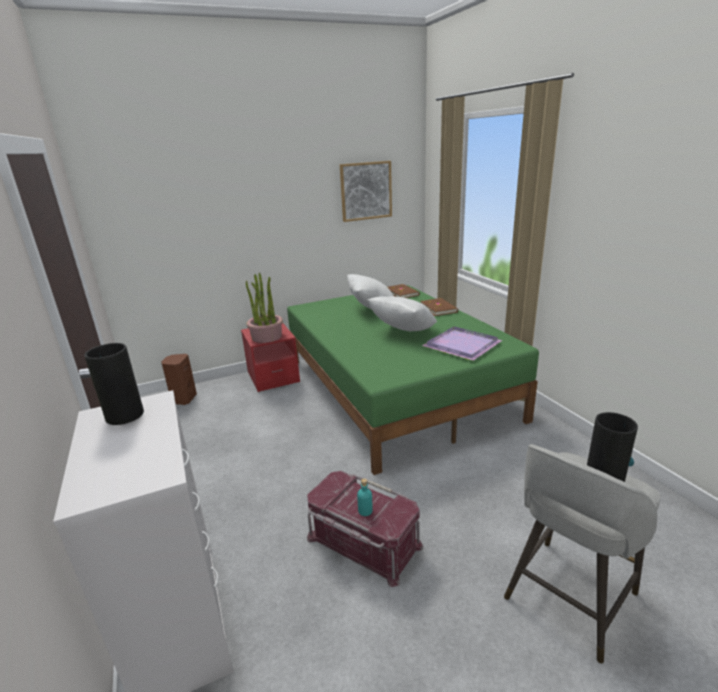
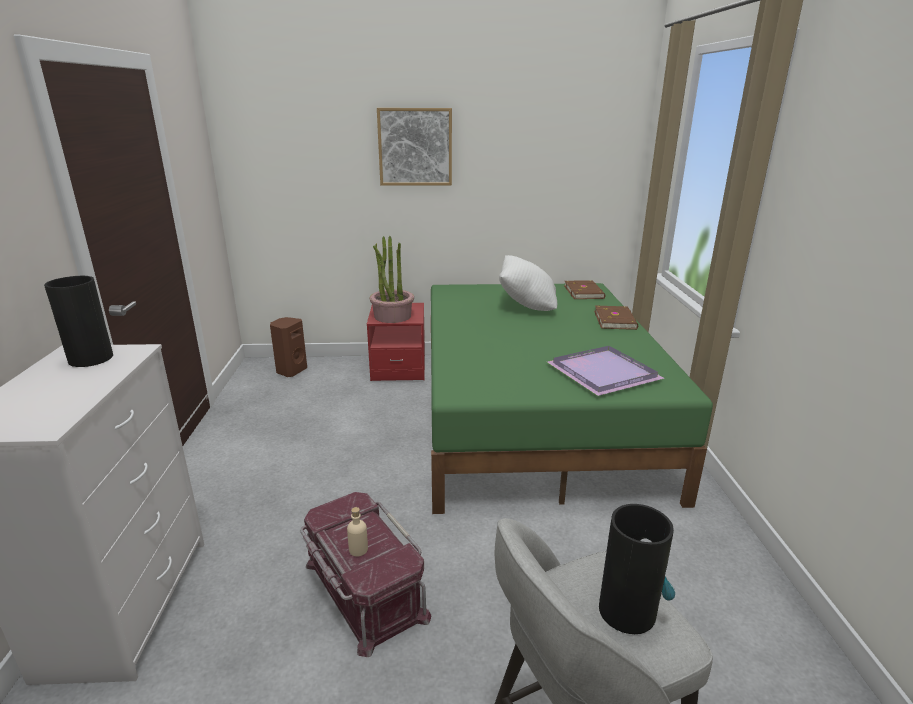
camera: 20 degrees right, 0 degrees up
picture [340,161,392,222] -> picture moved to [377,108,452,186]
turquoise bottle [357,478,373,516] -> beige bottle [347,507,368,557]
white pillow [368,297,437,331] -> none

